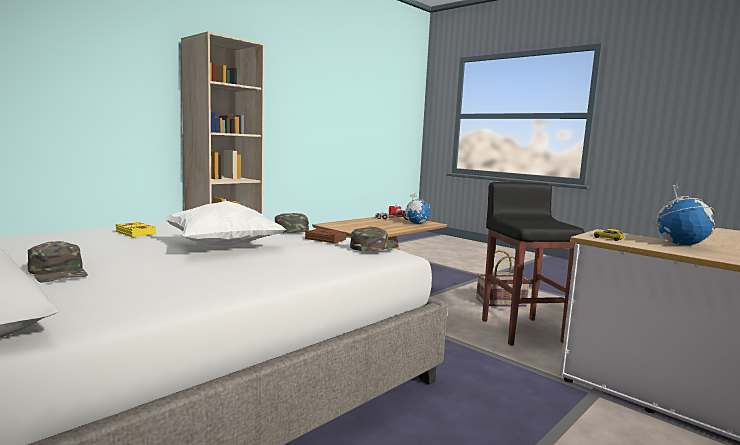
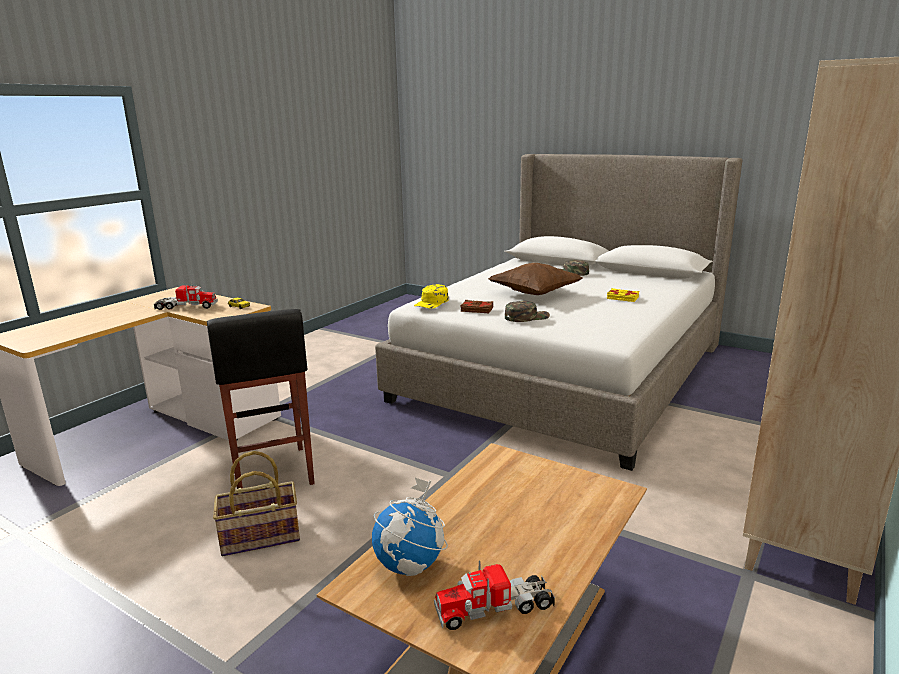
camera: 170 degrees right, 10 degrees up
white pillow [164,201,286,246] -> brown pillow [488,263,583,295]
green cap [350,227,399,251] -> yellow cap [414,284,449,308]
globe [652,183,715,246] -> toy truck [154,282,218,310]

